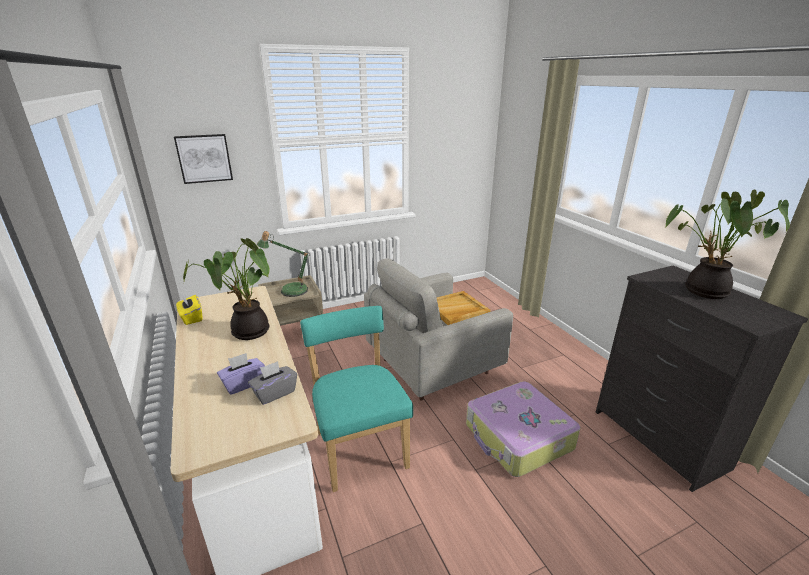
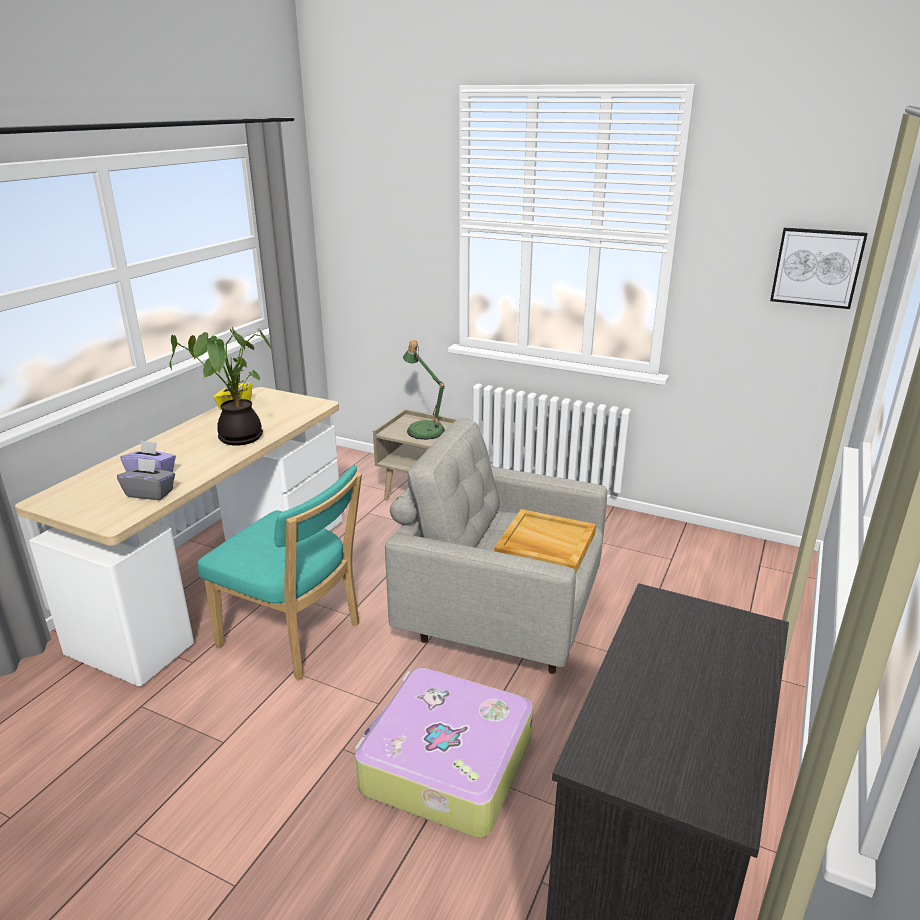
camera: 50 degrees right, 0 degrees up
picture [174,134,233,184] -> picture moved to [770,228,868,309]
turquoise chair [300,306,413,492] -> turquoise chair turned 90 degrees clockwise [197,465,362,680]
potted plant [664,189,790,299] -> none

